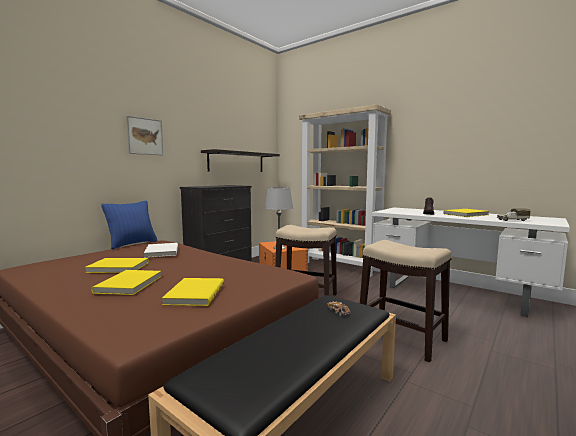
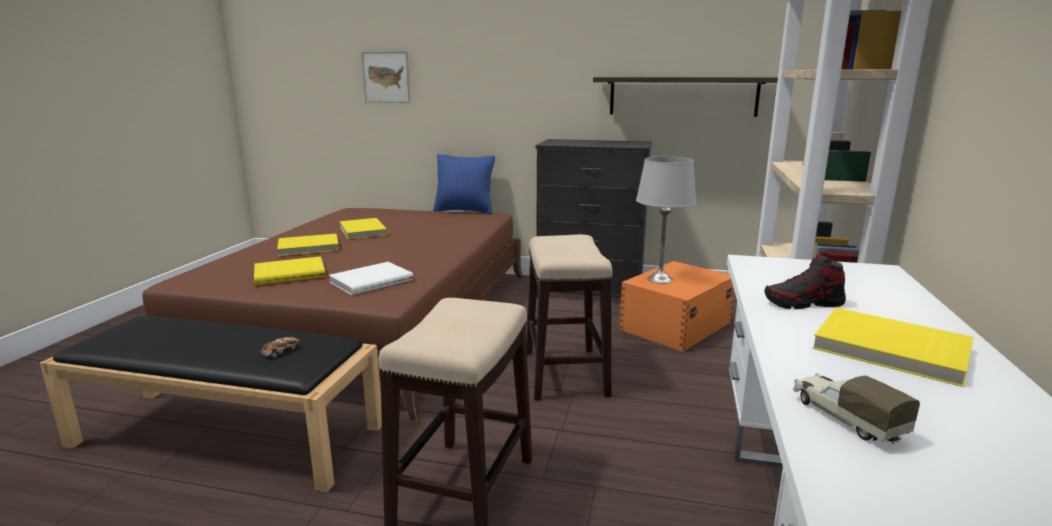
camera: 65 degrees right, 10 degrees up
picture [126,116,163,155] -> picture moved to [361,51,411,103]
white book [144,243,178,258] -> white book moved to [329,262,413,295]

